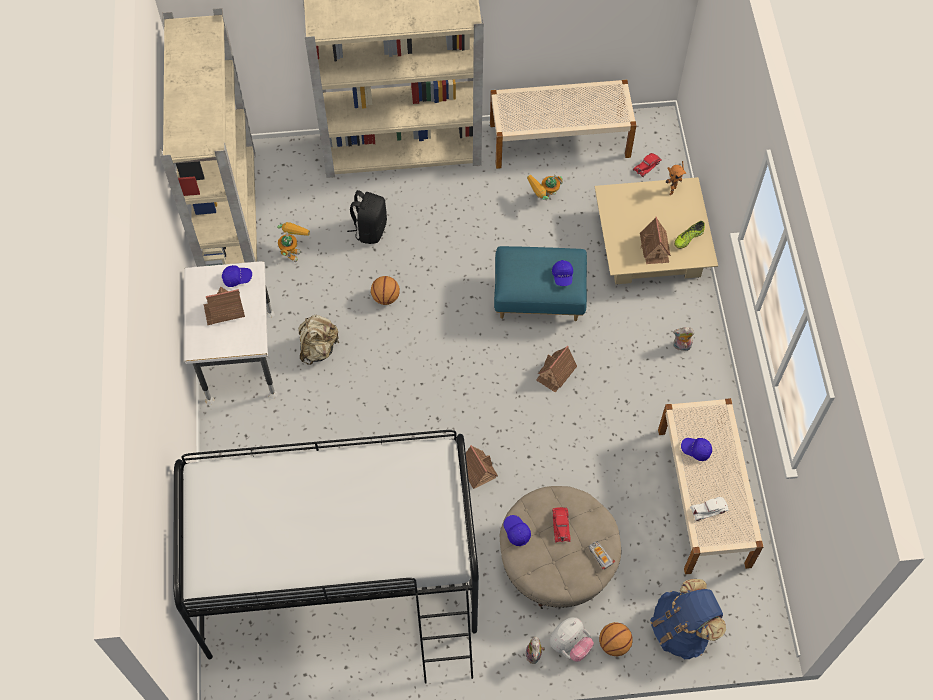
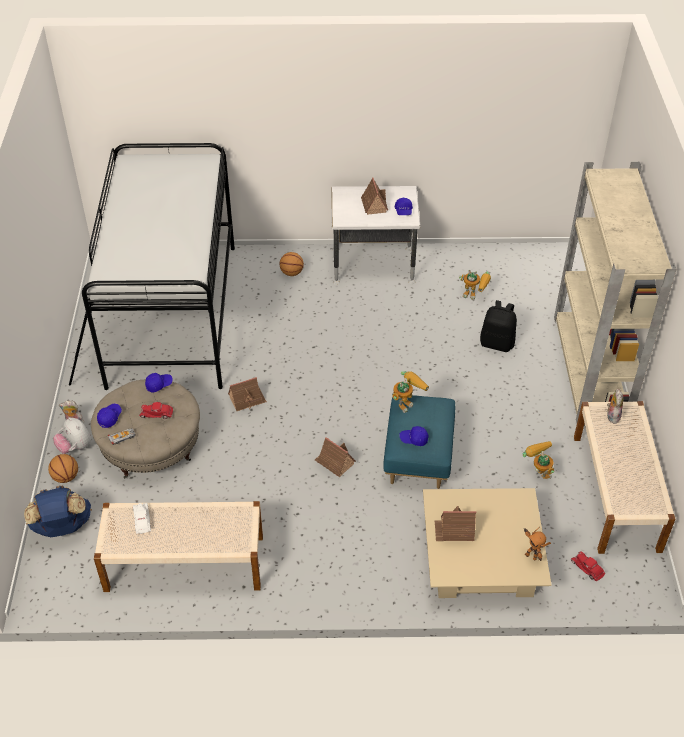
camera: 95 degrees right, 15 degrees down
beige bookcase [160,8,257,267] -> none
beige backpack [299,315,339,365] -> none
basketball [371,276,400,305] -> basketball moved to [279,252,304,276]
plush toy [673,327,695,351] -> plush toy moved to [607,389,623,424]
shoe [674,221,705,249] -> none
blue cap [681,438,712,461] -> blue cap moved to [97,404,122,428]
none -> toy robot [392,371,429,413]

